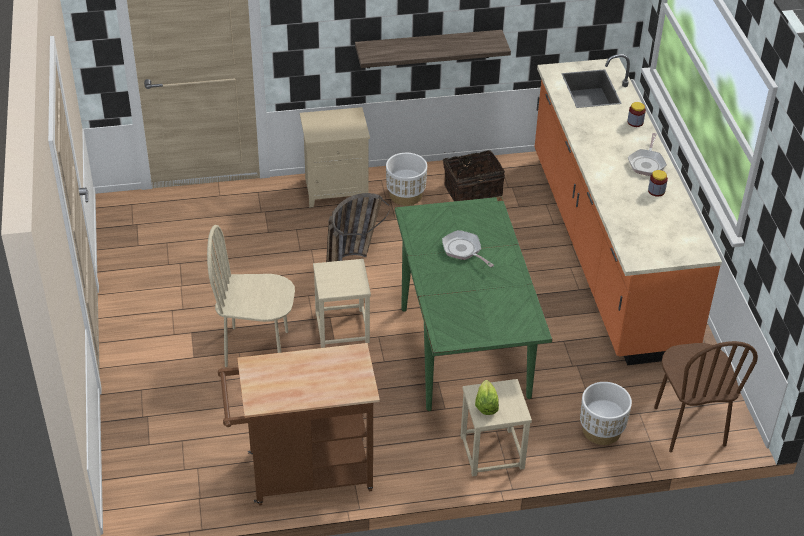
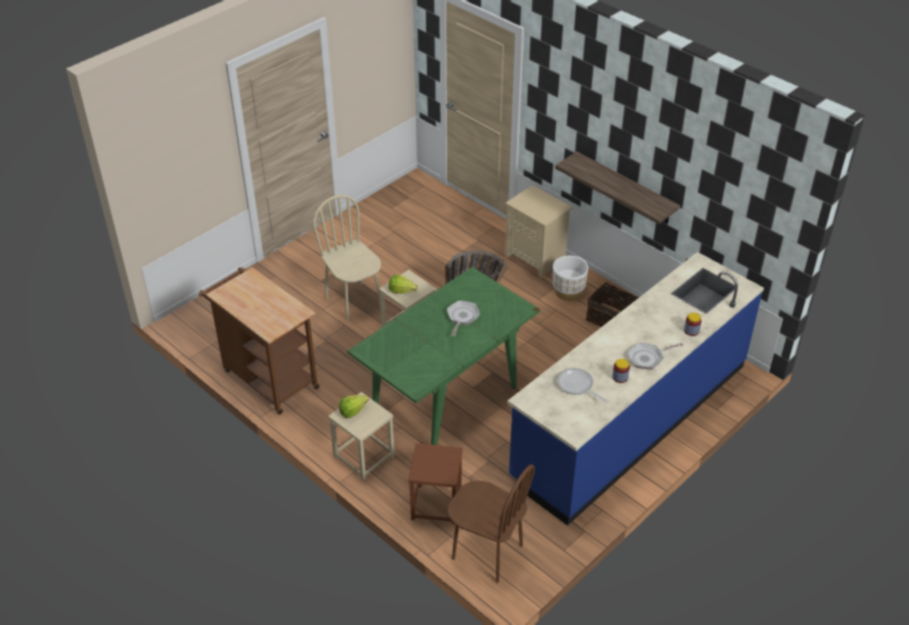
camera: 55 degrees right, 0 degrees up
orange counter [535,54,722,365] -> blue counter [507,252,764,526]
white planter [580,382,632,445] -> brown stool [409,443,463,524]
brown chair [654,341,758,452] -> brown chair turned 105 degrees counterclockwise [448,464,535,583]
none -> lettuce [389,275,418,294]
none -> frying pan [557,368,608,403]

